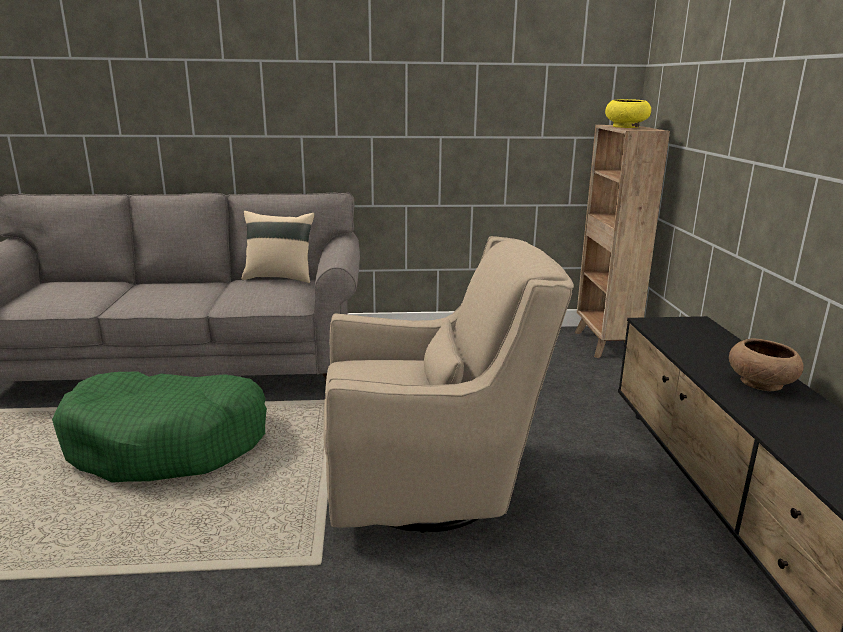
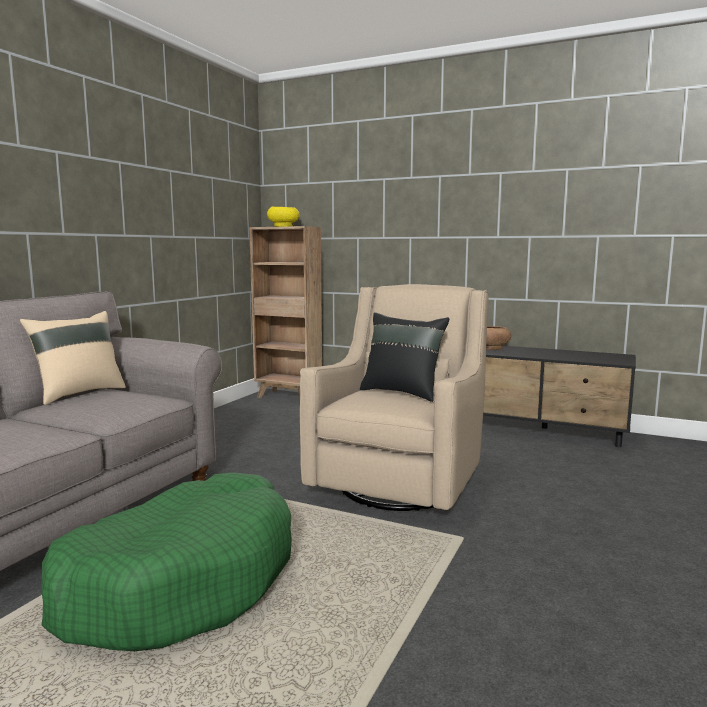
camera: 60 degrees left, 10 degrees down
none -> black pillow [360,312,449,402]

